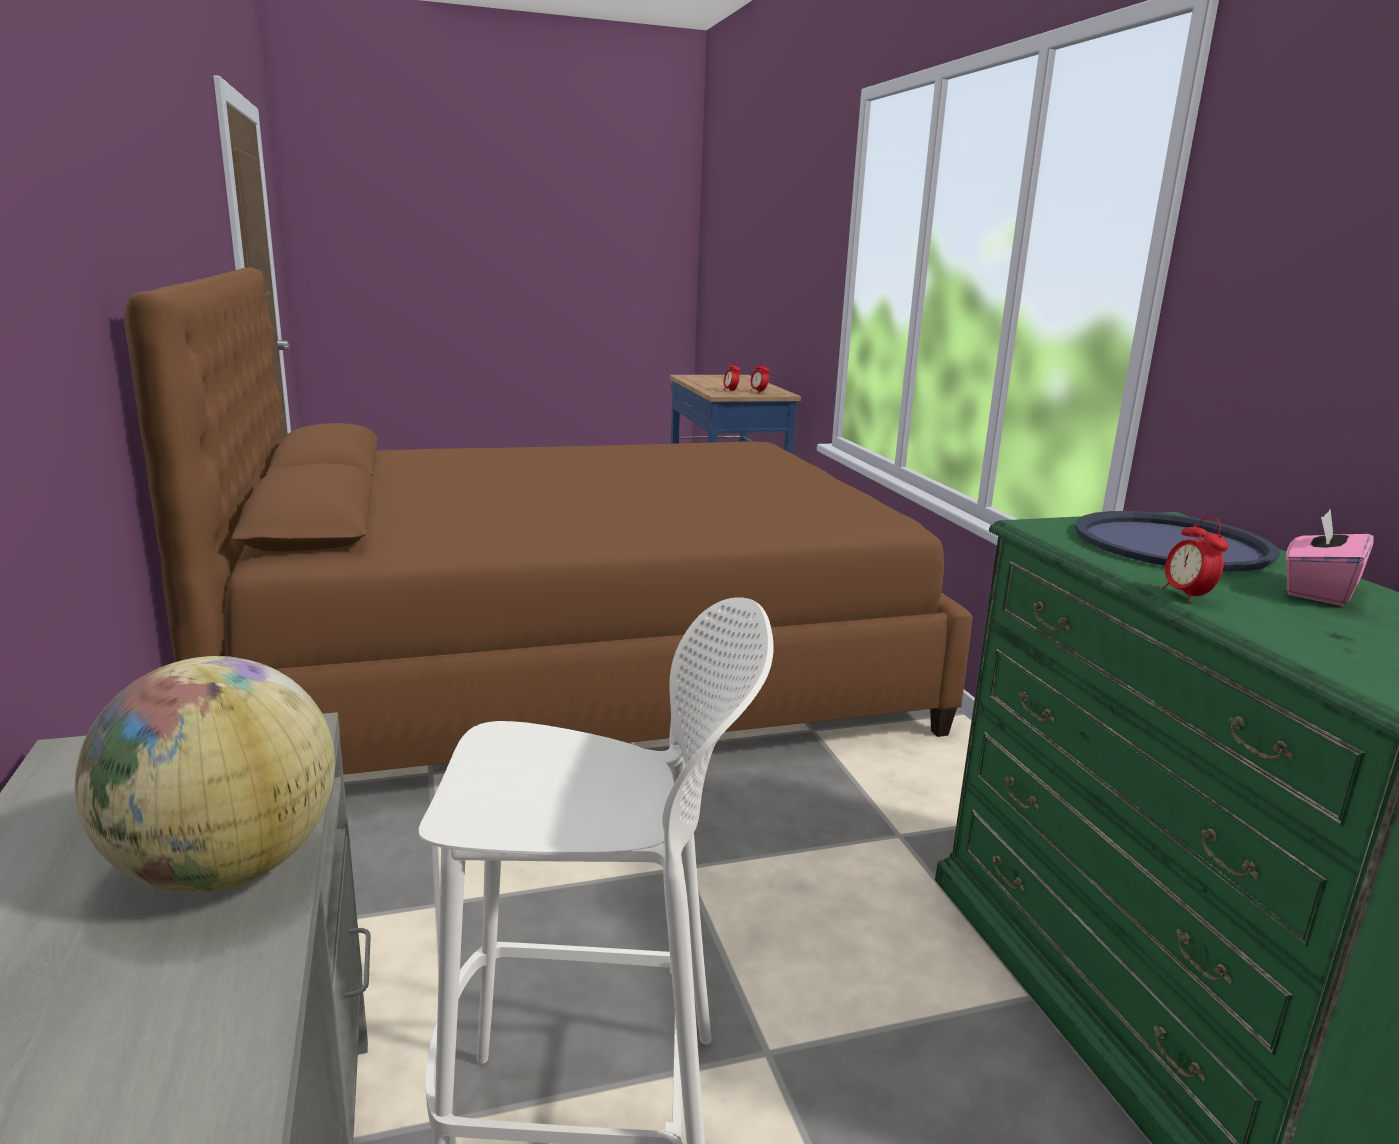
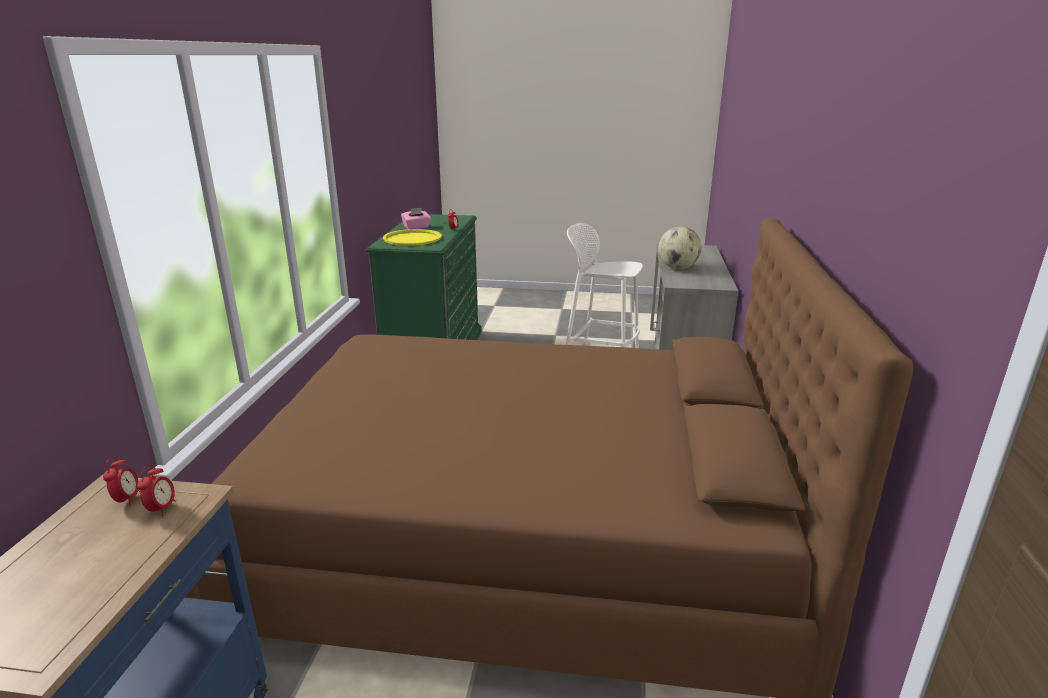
camera: 155 degrees left, 5 degrees up
blue tray [1075,511,1280,572] -> yellow tray [383,229,442,246]

